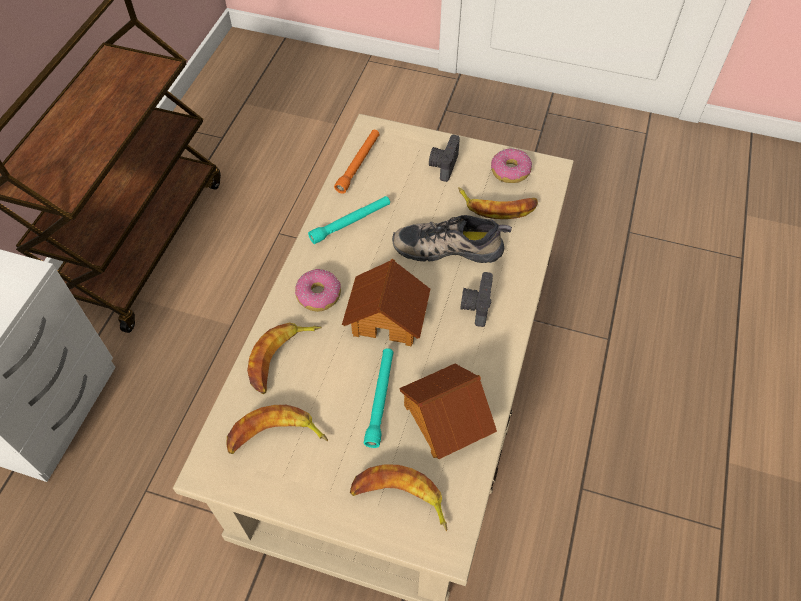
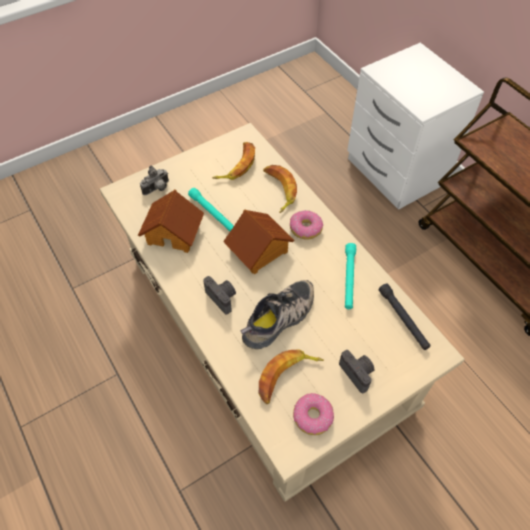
camera: 130 degrees right, 0 degrees up
orange flashlight [334,130,380,194] -> black flashlight [379,283,430,350]
banana [350,465,447,531] -> camera [140,165,169,195]

